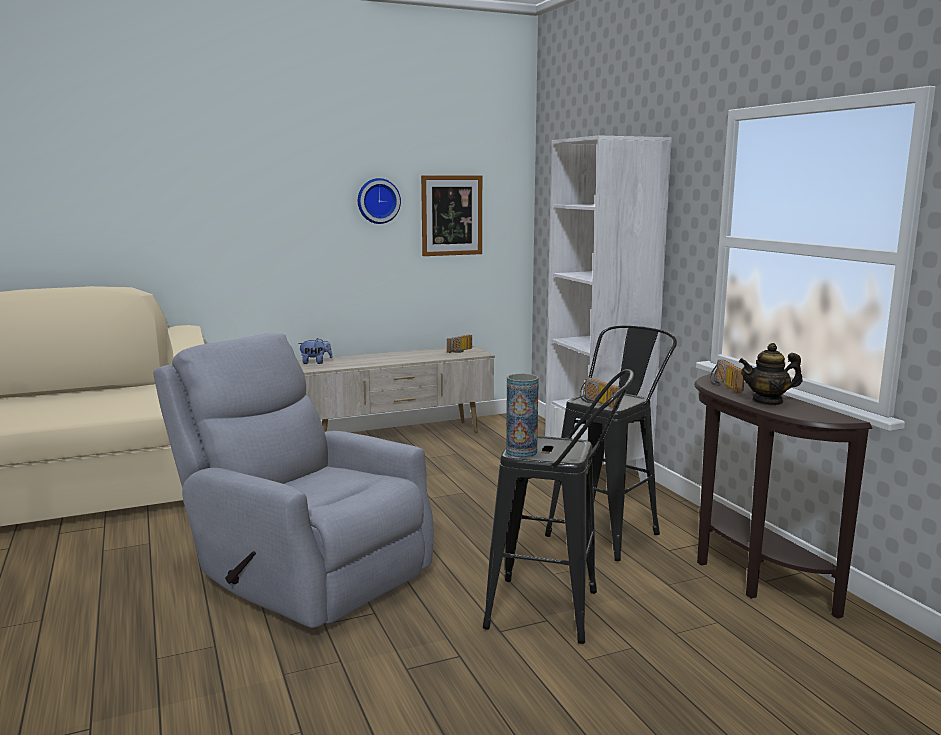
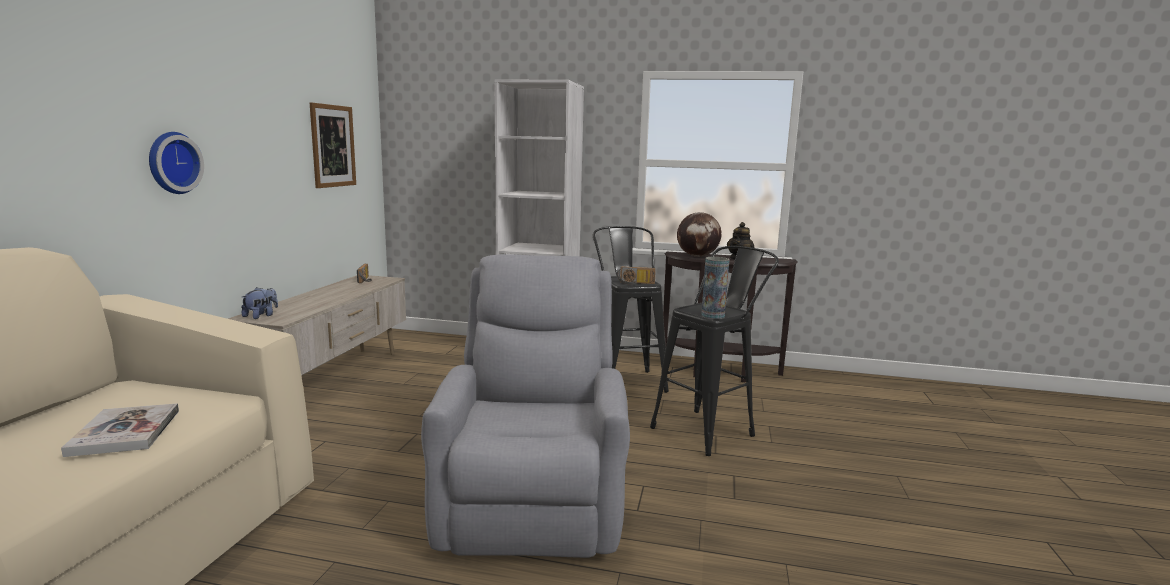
camera: 55 degrees left, 0 degrees up
grey armchair [153,333,434,628] -> grey armchair turned 105 degrees clockwise [421,254,630,558]
wall clock [358,178,401,224] -> wall clock moved to [149,132,204,194]
radio [710,360,744,393] -> globe [677,212,722,257]
none -> book [61,403,179,457]

